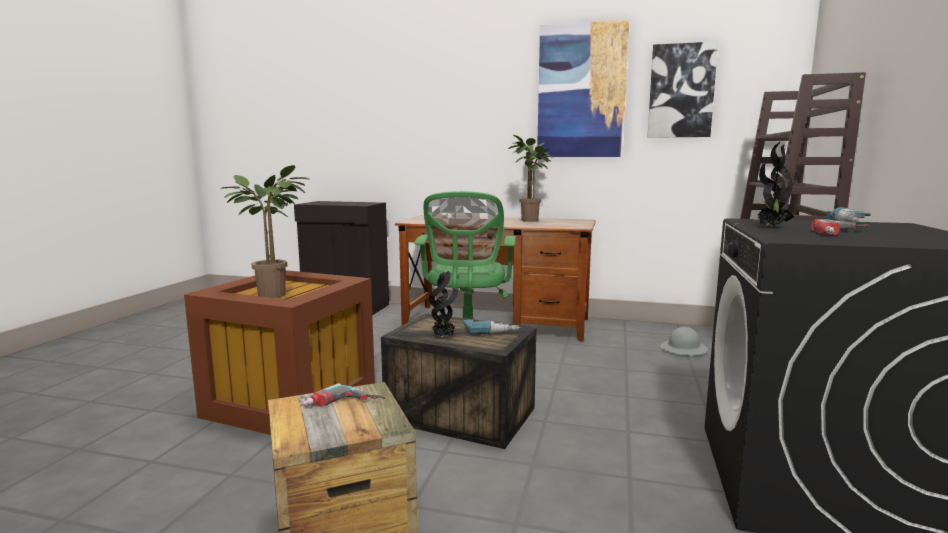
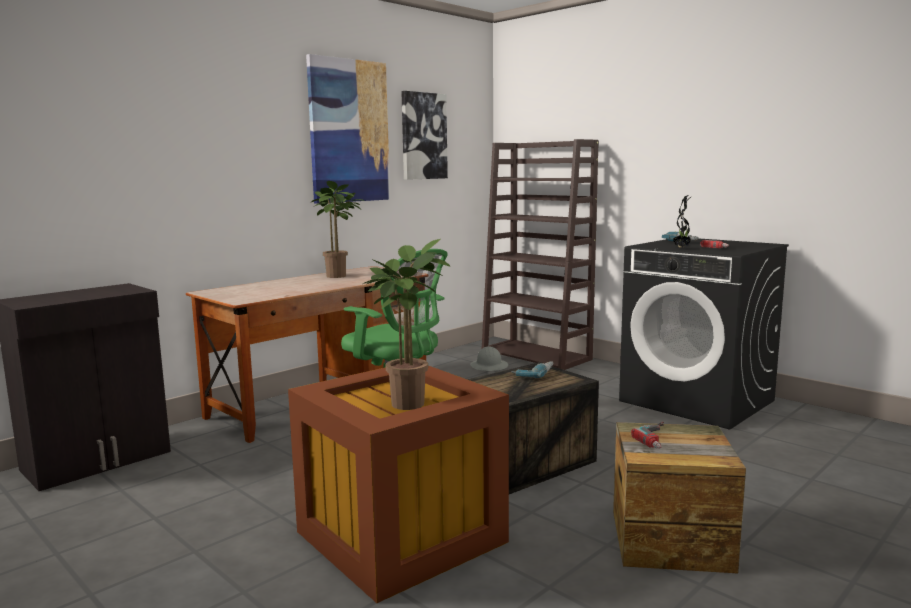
camera: 60 degrees left, 0 degrees up
potted plant [429,271,459,338] -> none

